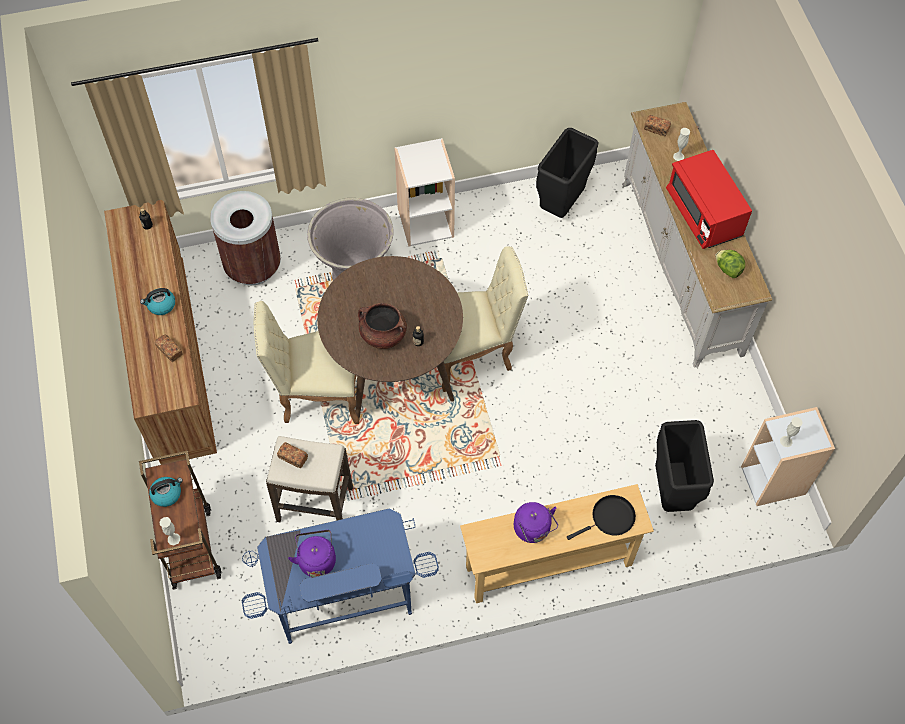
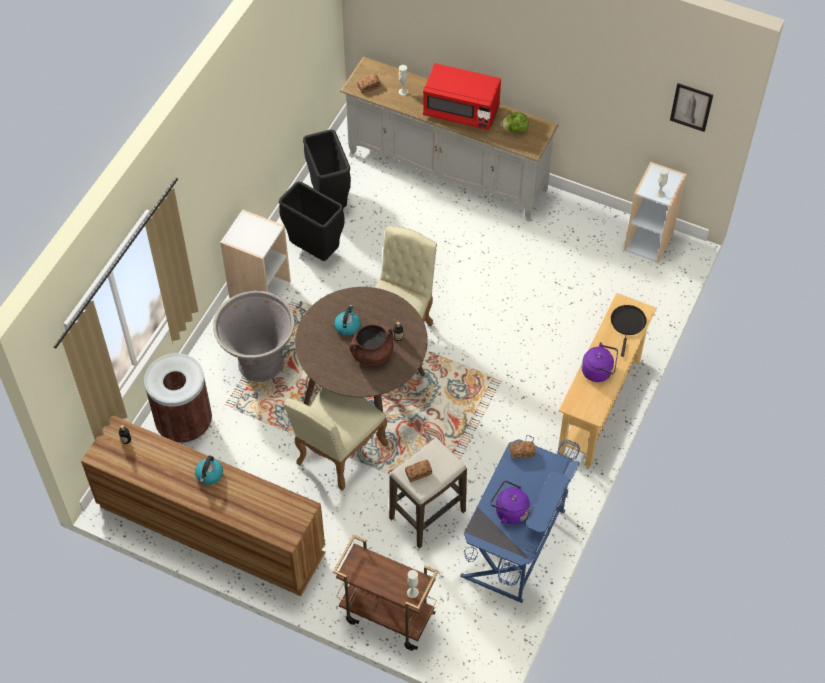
camera: 50 degrees left, 5 degrees down
kettle [149,477,183,507] -> kettle moved to [334,305,361,336]
bread [154,335,183,362] -> bread moved to [510,441,535,458]
black trash can [655,420,714,512] -> black trash can moved to [279,181,345,261]
none -> picture [670,83,713,132]

